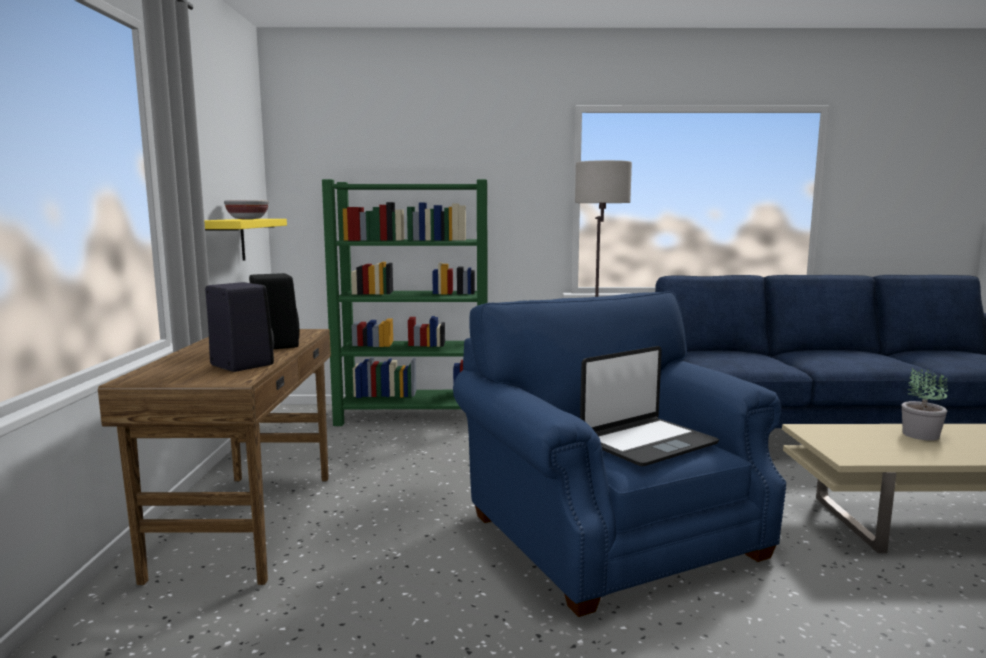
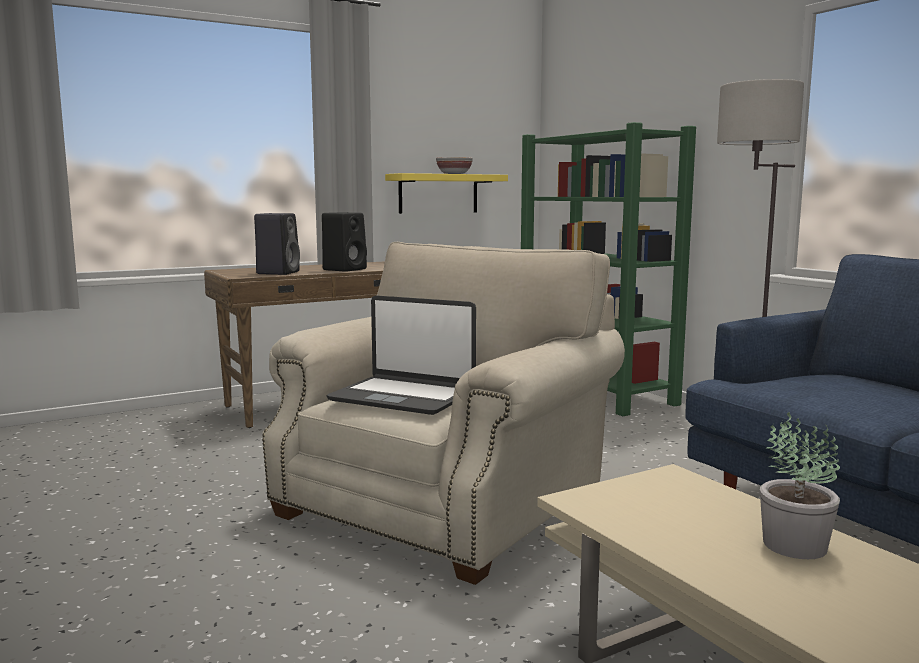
camera: 60 degrees right, 0 degrees up
blue armchair [453,292,786,617] -> beige armchair [262,242,625,585]

